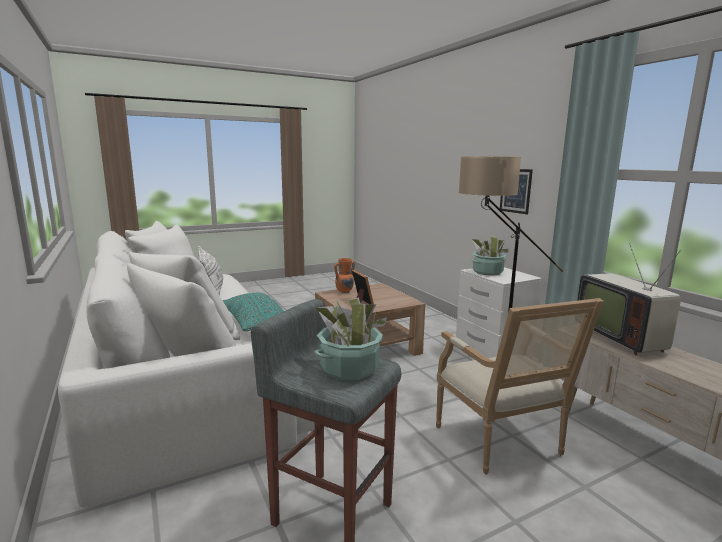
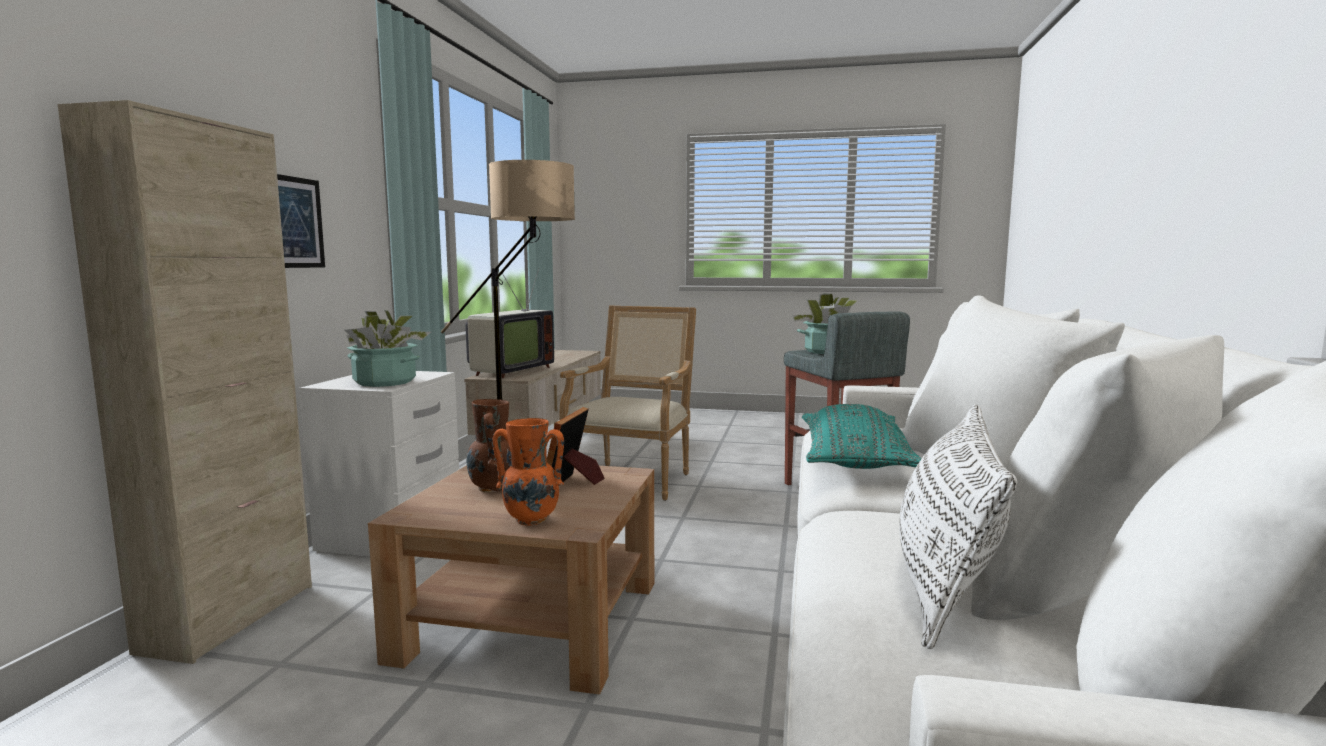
camera: 140 degrees left, 5 degrees down
none -> beige cabinet [58,100,312,664]
none -> brown vase [467,399,512,492]

